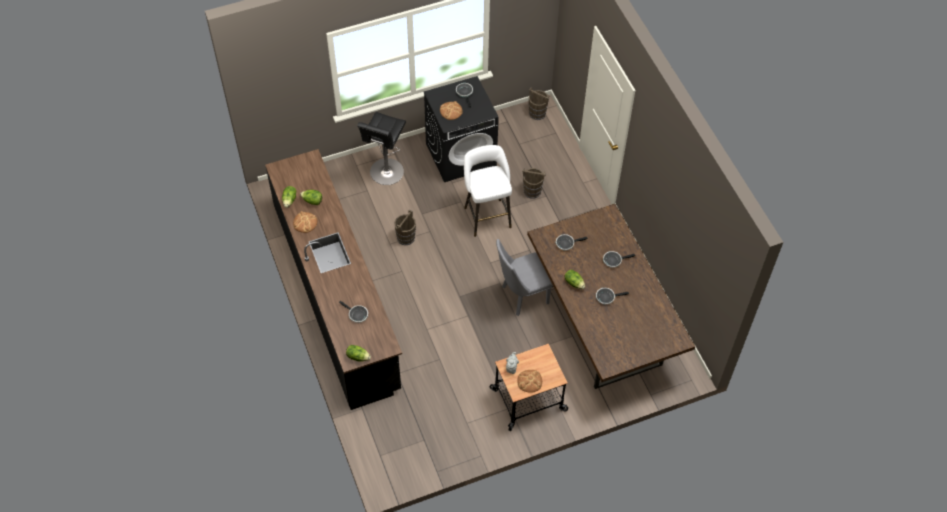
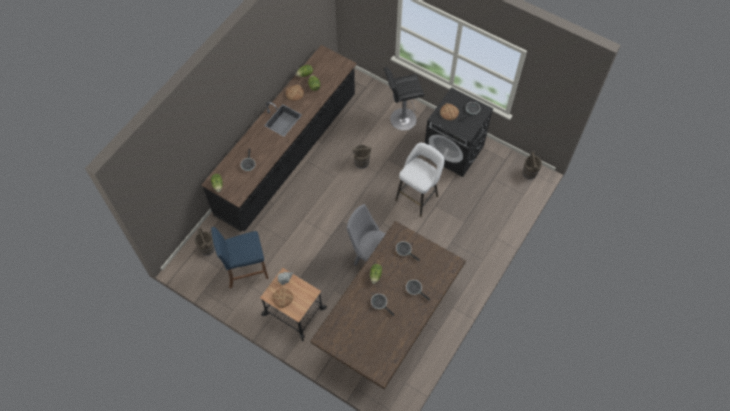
camera: 55 degrees right, 5 degrees up
brown bucket [522,168,546,199] -> brown bucket moved to [194,228,215,256]
none -> blue stool [211,227,269,288]

